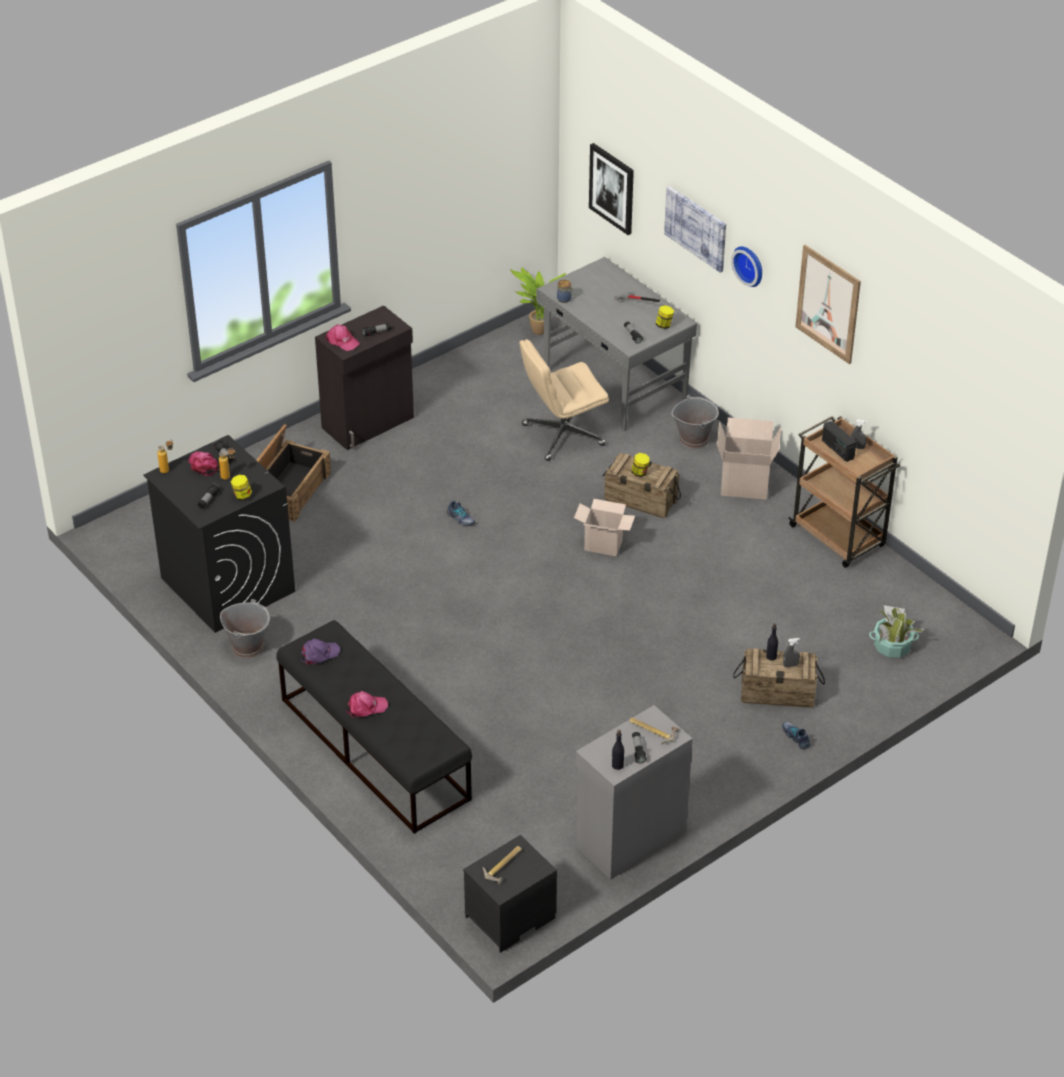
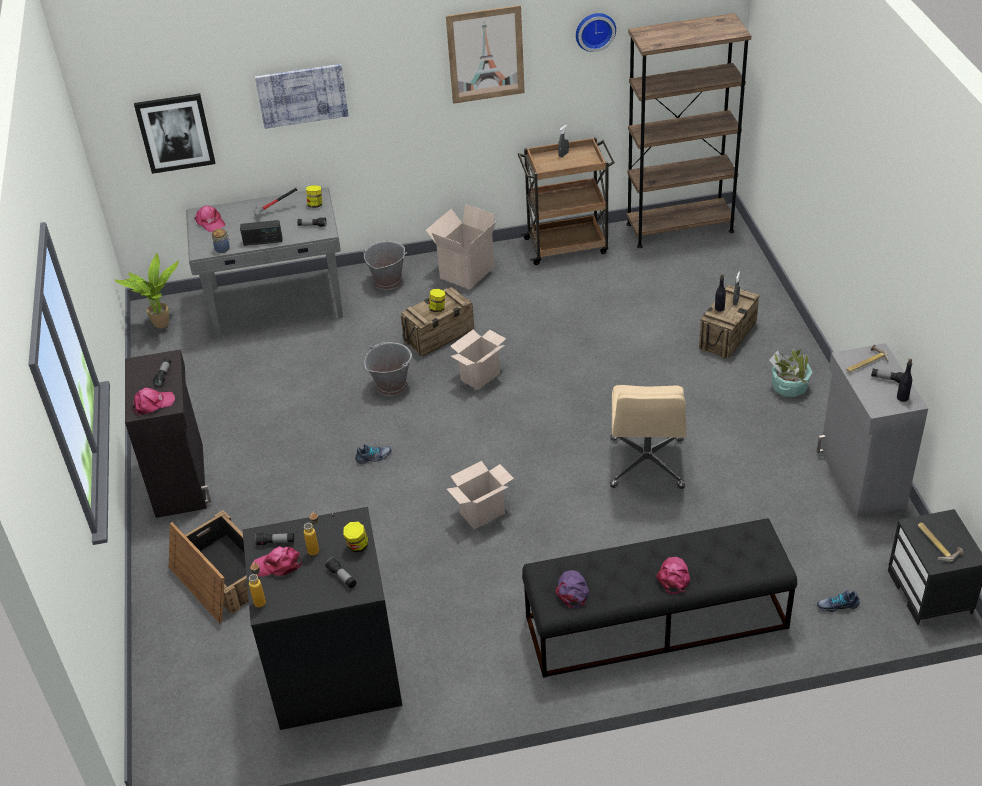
camera: 60 degrees left, 0 degrees up
grey bucket [220,599,270,659] -> grey bucket moved to [364,342,412,396]
beige office chair [519,339,609,461] -> beige office chair moved to [610,385,687,489]
wall clock [731,247,762,287] -> wall clock moved to [576,13,616,52]
shoe [782,722,811,749] -> shoe moved to [817,591,860,612]
radio [822,421,856,462] -> radio moved to [240,220,282,246]
potted plant [869,605,924,658] -> potted plant moved to [769,348,812,397]
none -> pink cap [194,205,225,232]
none -> cardboard box [447,461,514,529]
none -> brown bookcase [626,13,752,248]

